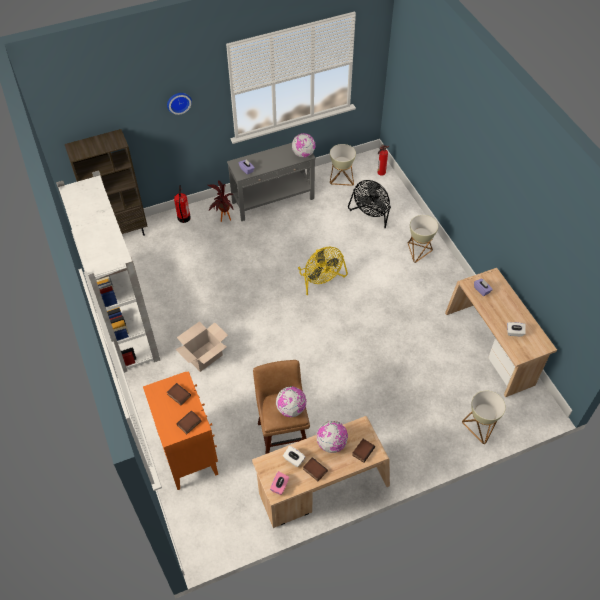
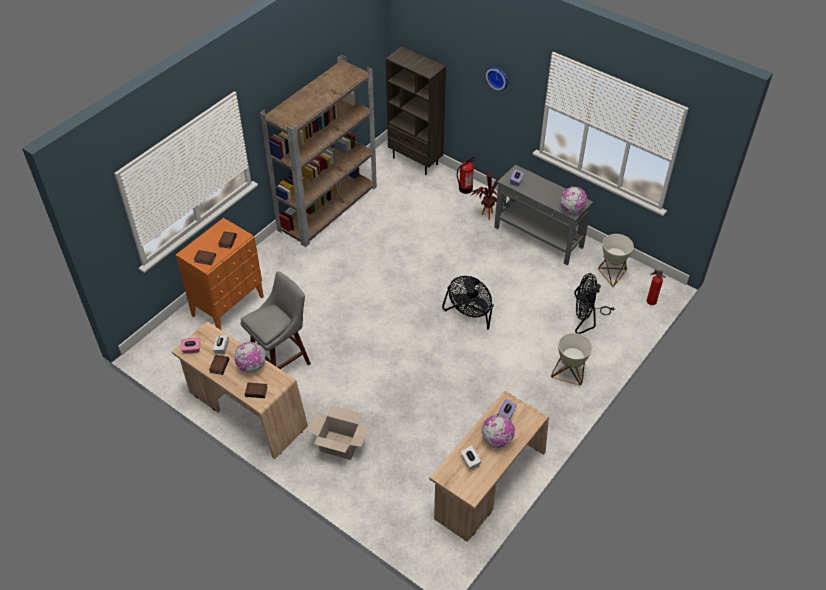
camera: 60 degrees right, 5 degrees down
white bookcase [56,170,160,373] -> brown bookcase [260,55,377,247]
cardboard box [175,321,228,372] -> cardboard box moved to [307,405,369,460]
brown stool [253,360,310,454] -> grey stool [240,271,311,369]
globe [276,386,306,417] -> globe moved to [482,414,515,448]
yellow fan [298,247,348,295] -> black fan [442,276,494,330]
planter [462,391,506,444] -> none

